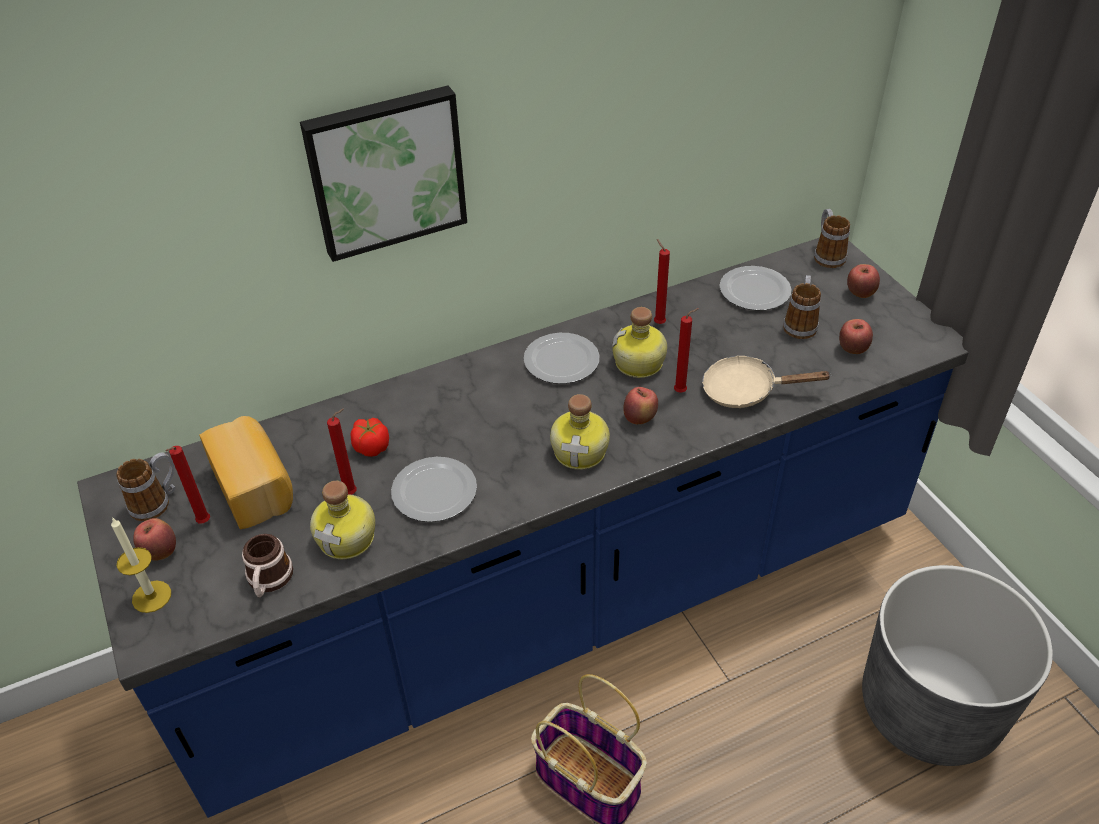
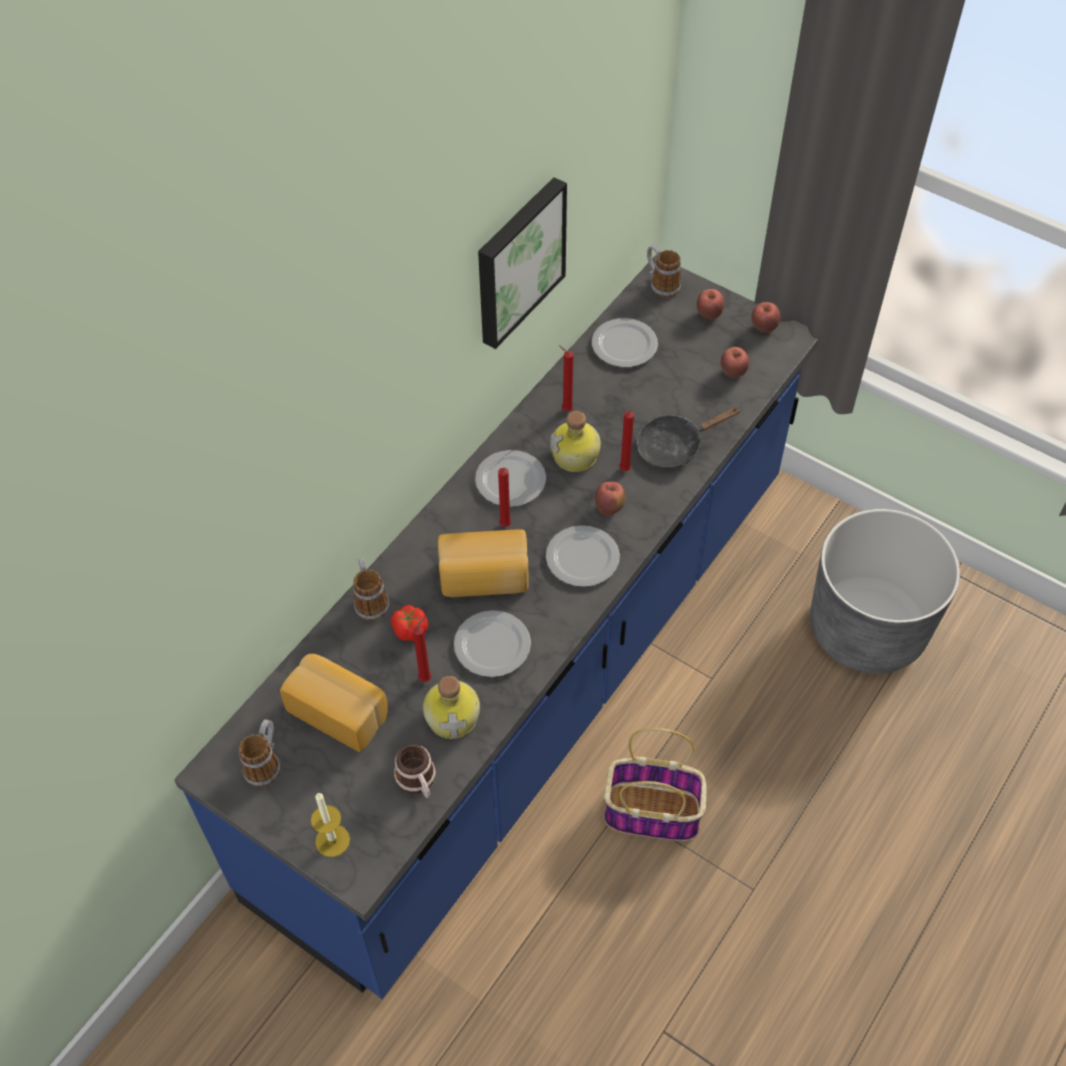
camera: 30 degrees left, 10 degrees up
apple [133,518,176,561] -> apple moved to [751,302,780,333]
red candle [165,446,210,523] -> red candle moved to [498,468,511,527]
picture [300,86,467,262] -> picture moved to [478,177,567,349]
bottle [550,394,610,470] -> plate [546,525,620,587]
beige frying pan [702,355,832,408] -> black frying pan [637,407,741,469]
mug [783,275,821,339] -> mug moved to [353,557,389,621]
none -> bread [438,529,529,597]

